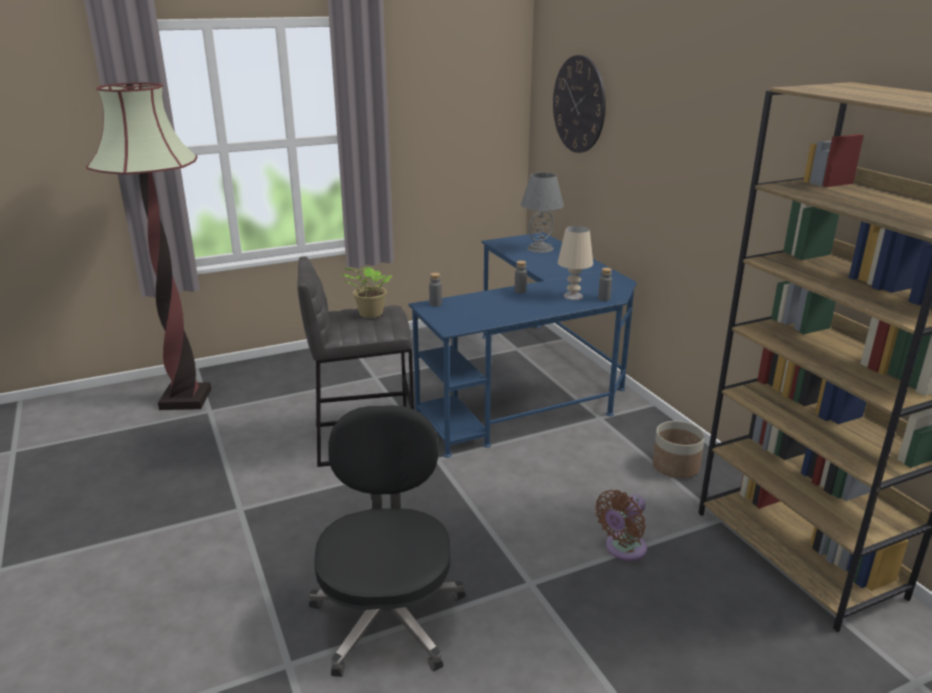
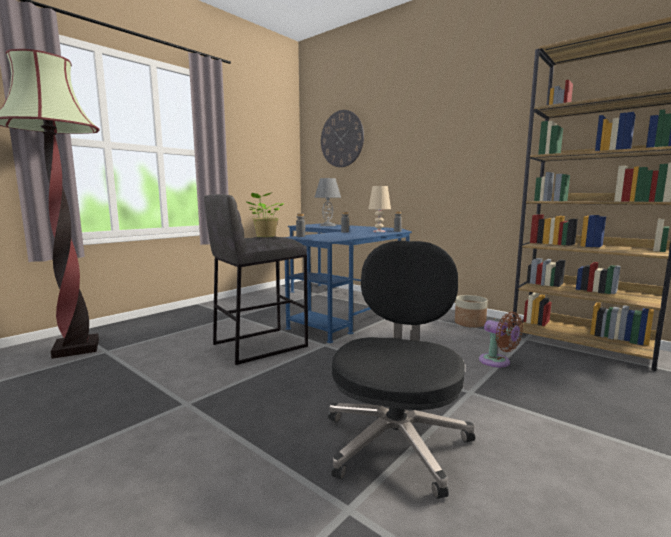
camera: 25 degrees left, 15 degrees down
black office chair [309,405,465,677] -> black office chair turned 45 degrees clockwise [328,241,475,499]
brown fan [595,490,647,561] -> brown fan turned 60 degrees counterclockwise [479,312,523,367]

